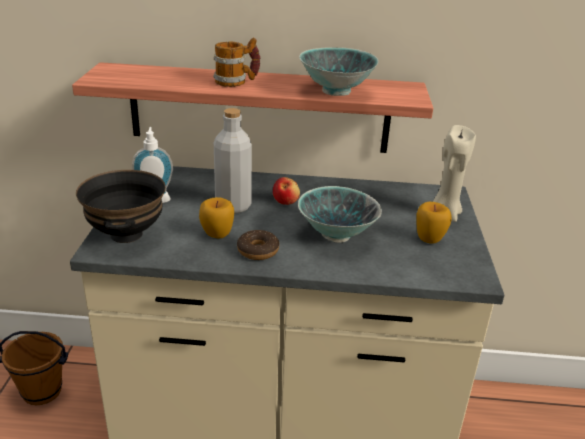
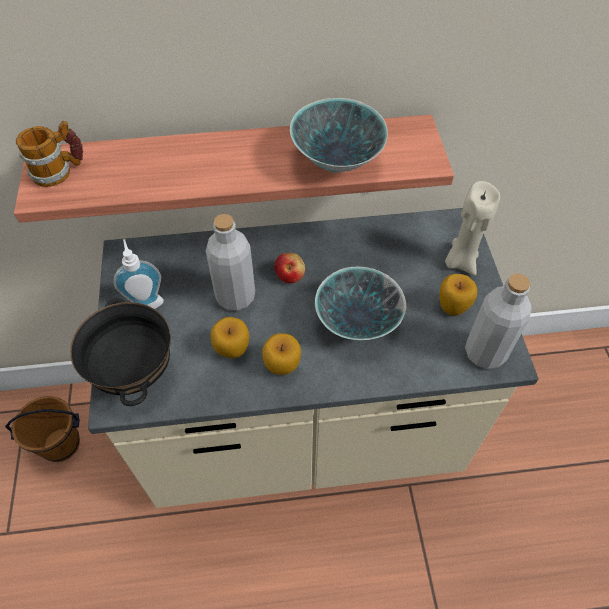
camera: 10 degrees left, 25 degrees up
mug [213,38,261,87] -> mug moved to [16,121,83,187]
donut [237,230,279,260] -> apple [262,333,301,375]
none -> grey bottle [465,274,531,369]

